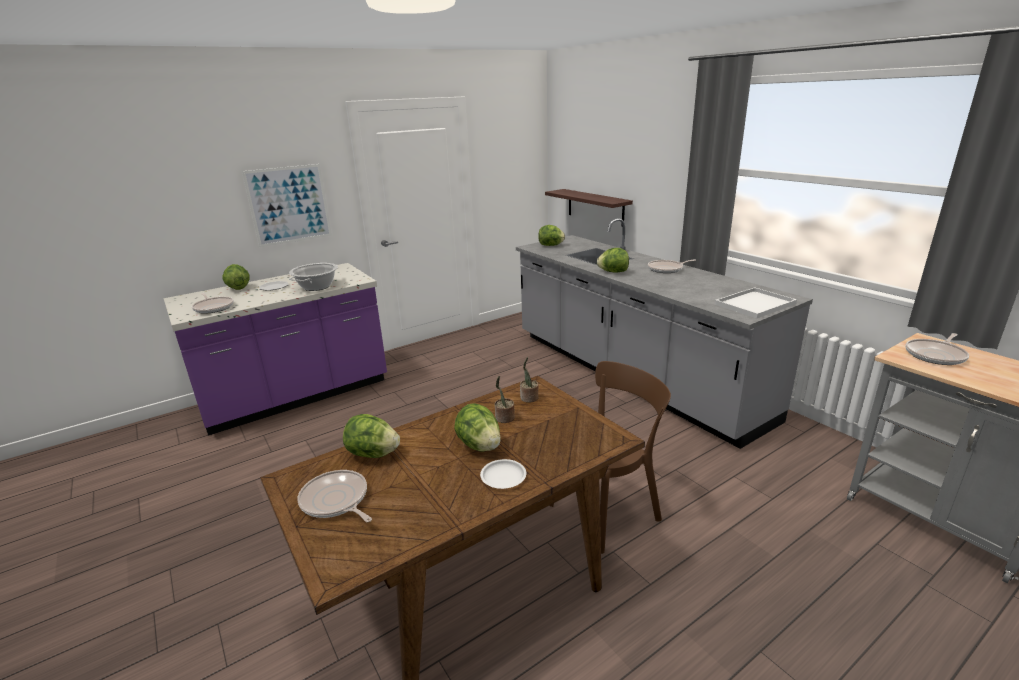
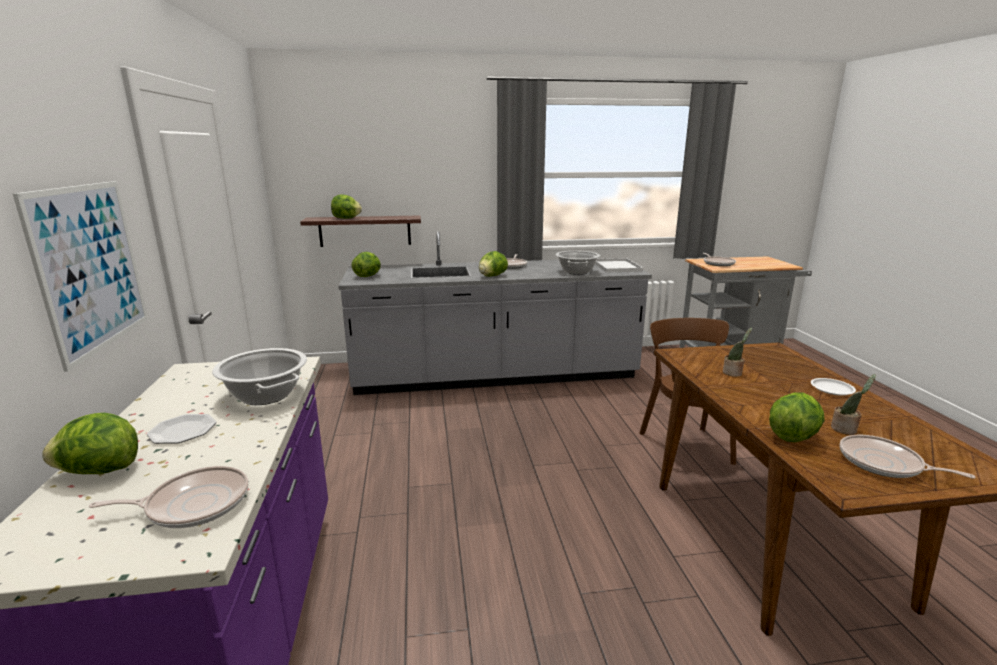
camera: 65 degrees left, 5 degrees down
frying pan [297,470,372,522] -> frying pan turned 60 degrees clockwise [840,435,976,479]
lettuce [454,403,501,452] -> lettuce moved to [331,194,362,219]
potted plant [520,357,539,403] -> potted plant moved to [831,374,876,435]
none -> cooking pot [556,251,600,275]

